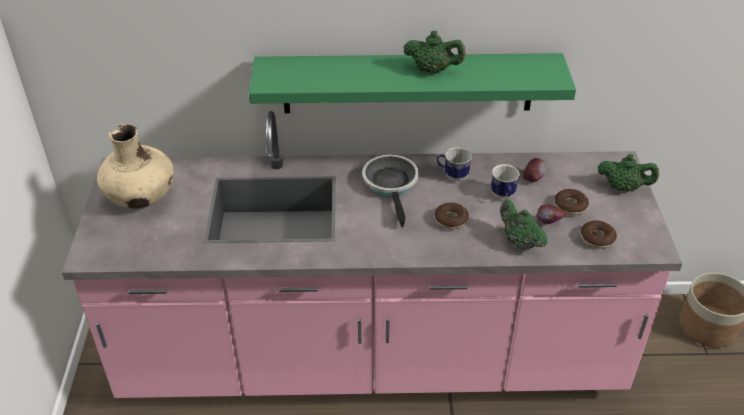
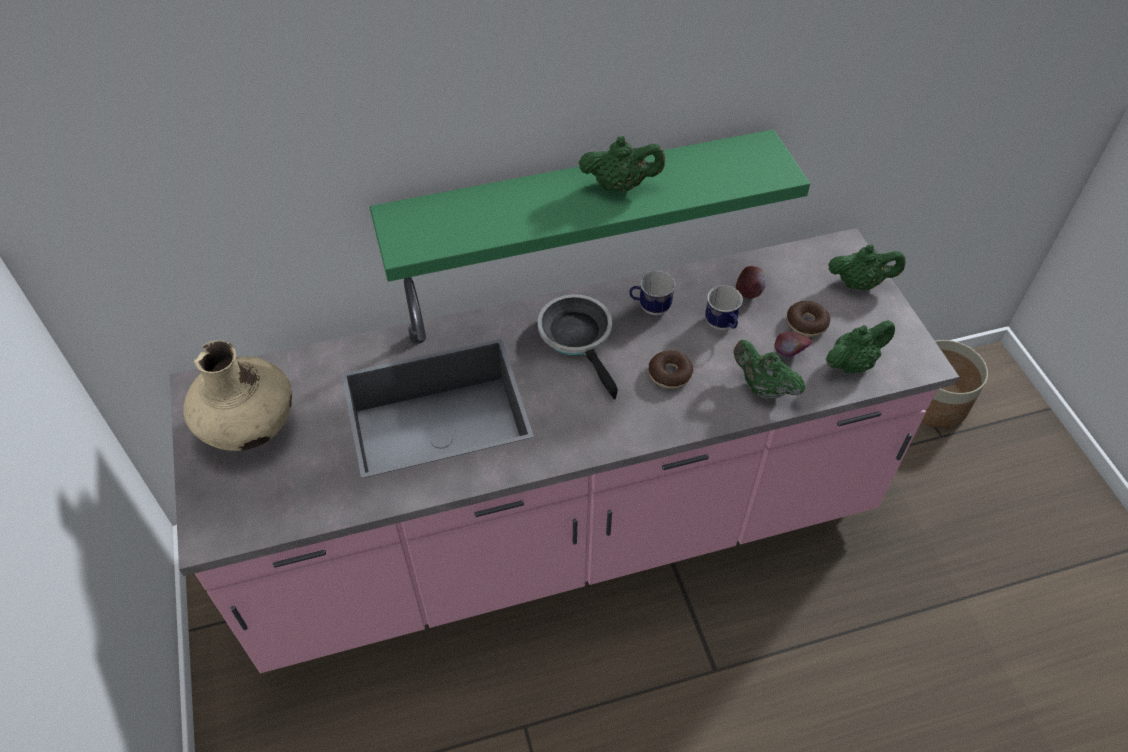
camera: 15 degrees left, 10 degrees up
donut [580,220,617,248] -> green teapot [826,320,895,373]

